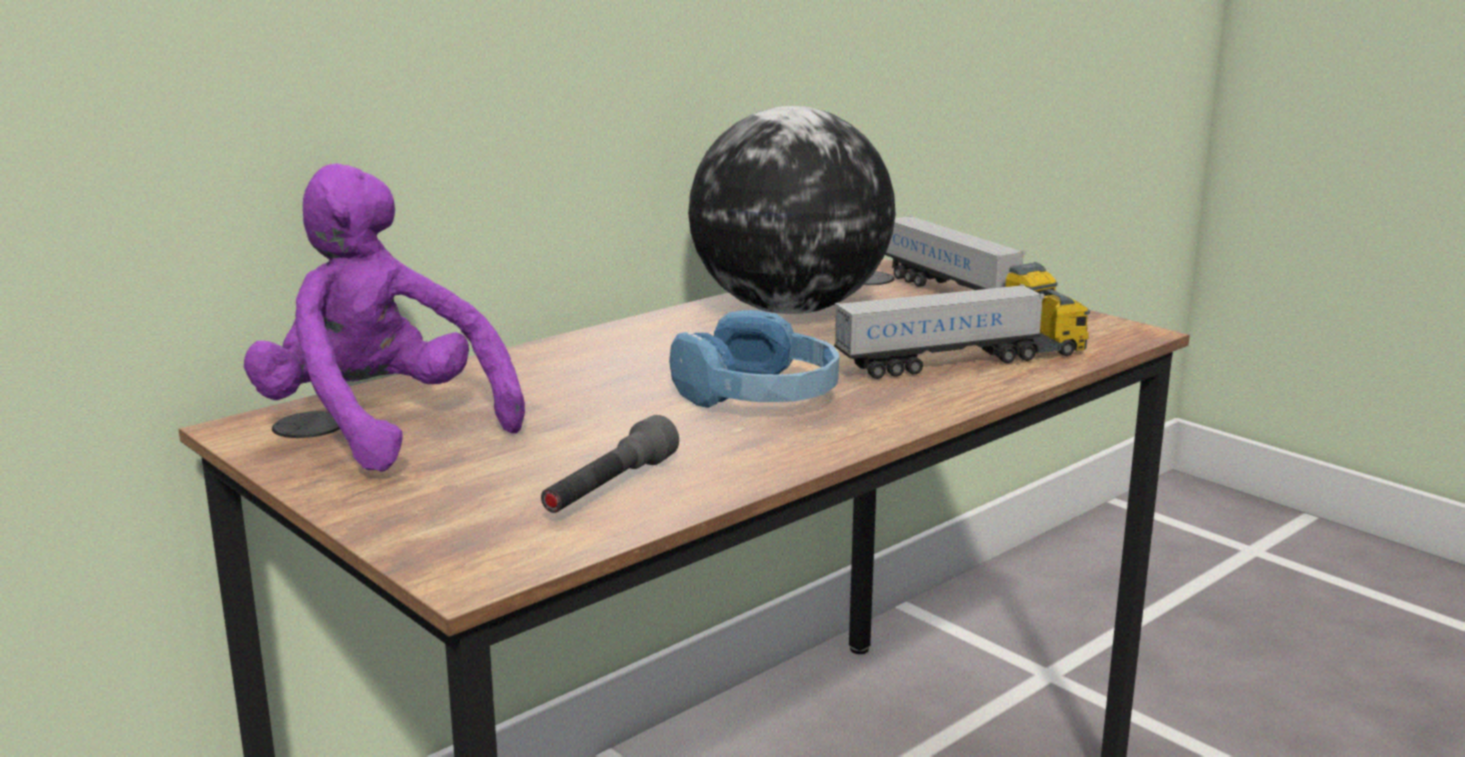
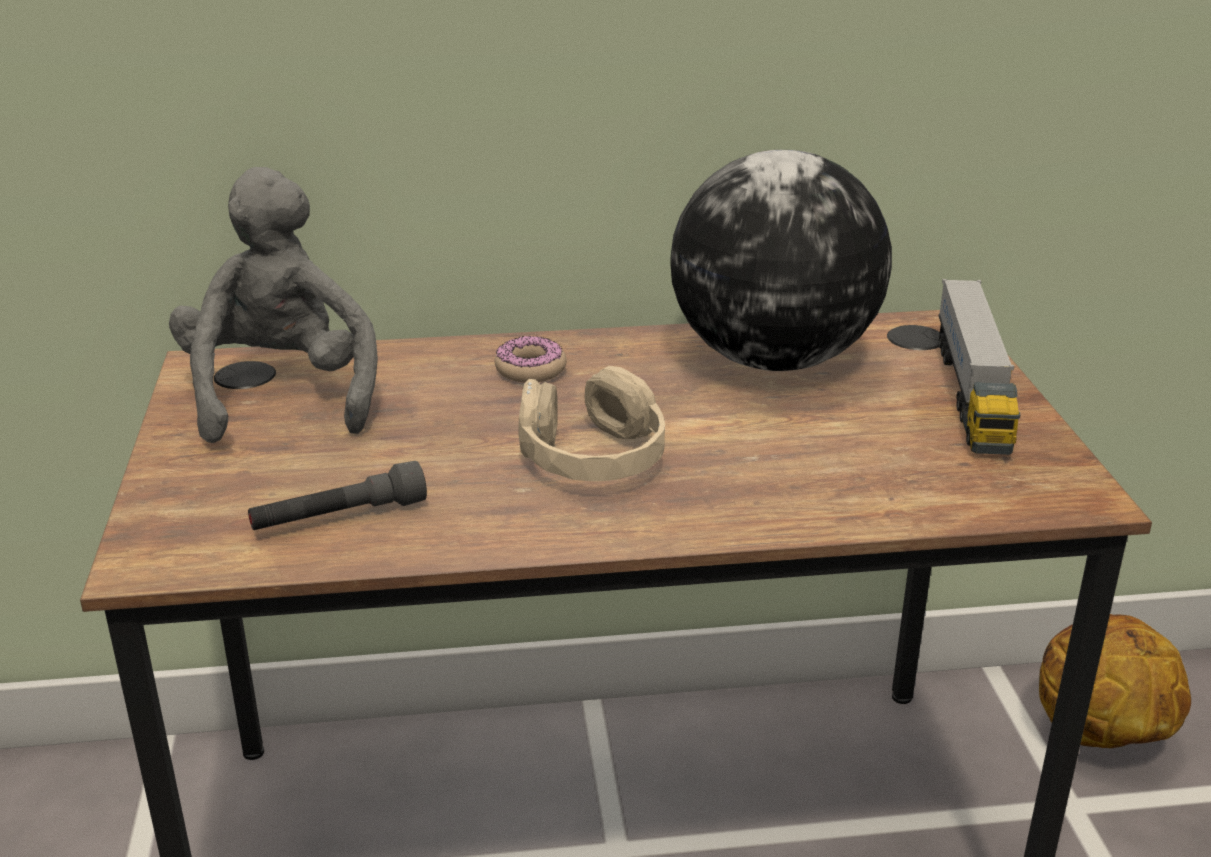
camera: 35 degrees right, 10 degrees up
purple plush toy [244,163,525,472] -> grey plush toy [169,167,378,443]
blue headphones [669,310,839,408] -> beige headphones [518,366,665,481]
toy truck [834,284,1090,379] -> none
none -> donut [495,336,567,383]
none -> basketball [1039,614,1191,748]

